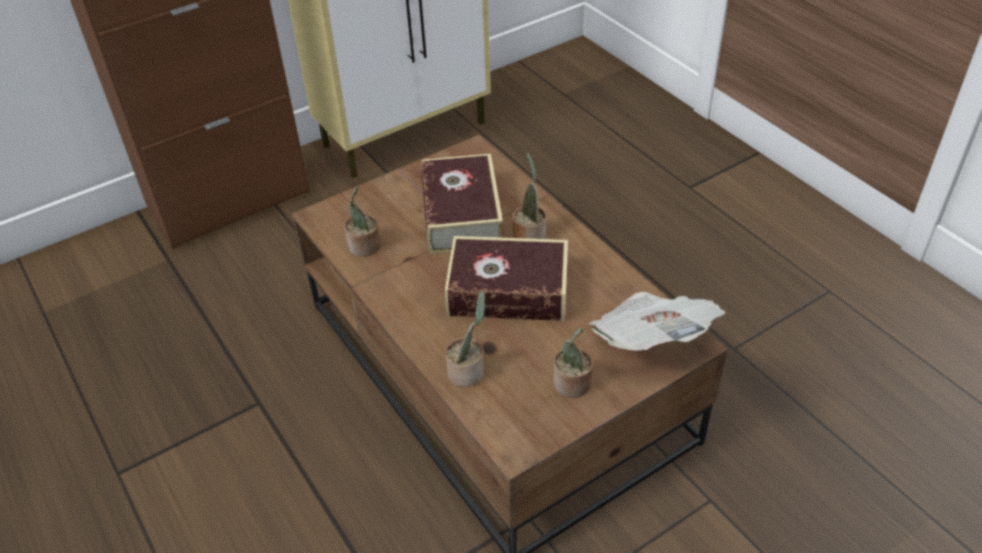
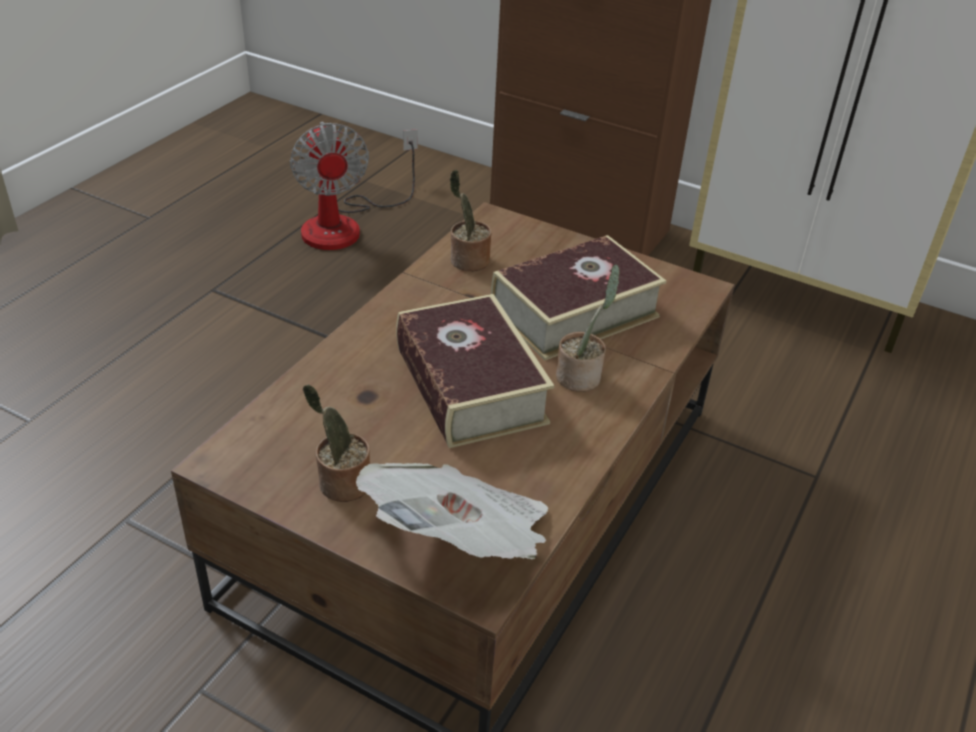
camera: 60 degrees right, 5 degrees down
potted plant [445,291,485,387] -> none
none -> fan [290,122,418,250]

